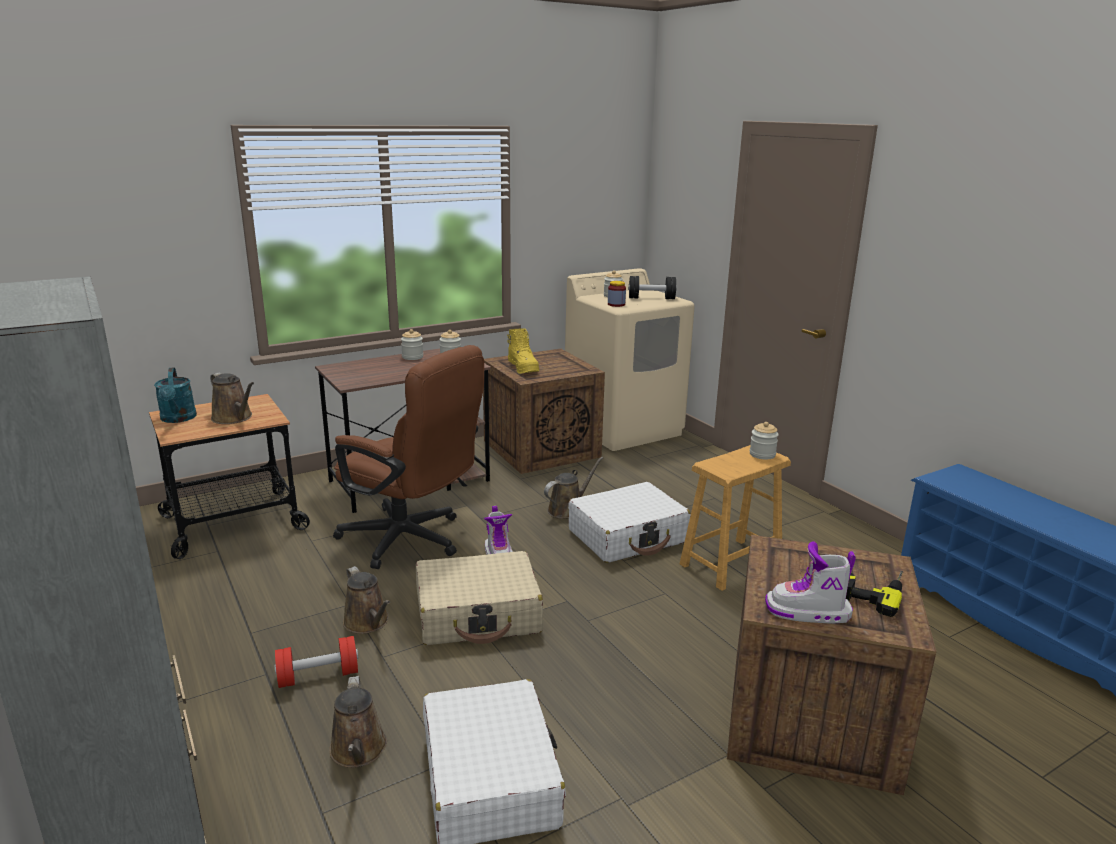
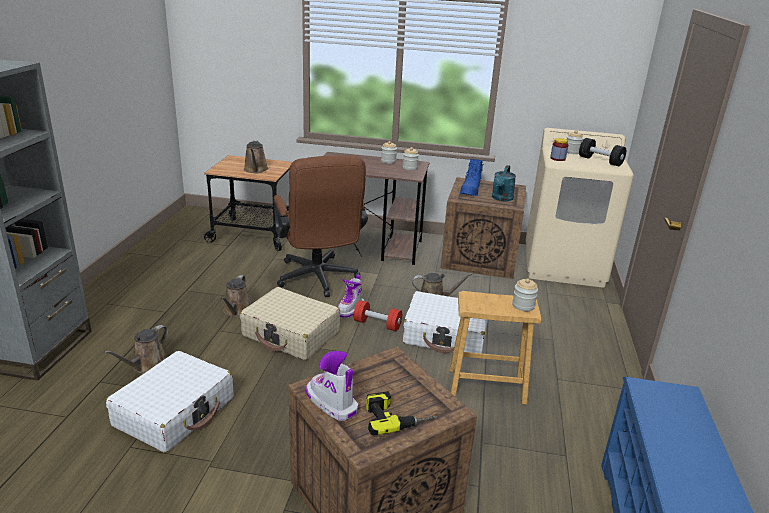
camera: 40 degrees right, 5 degrees up
turquoise watering can [154,367,197,423] -> turquoise watering can moved to [492,165,516,201]
red dumbbell [275,636,358,688] -> red dumbbell moved to [353,300,402,331]
yellow boot [507,328,539,374] -> blue boot [460,159,483,196]

